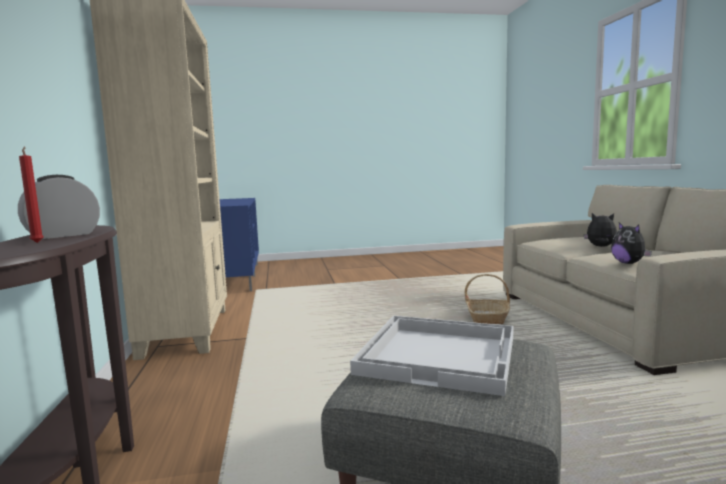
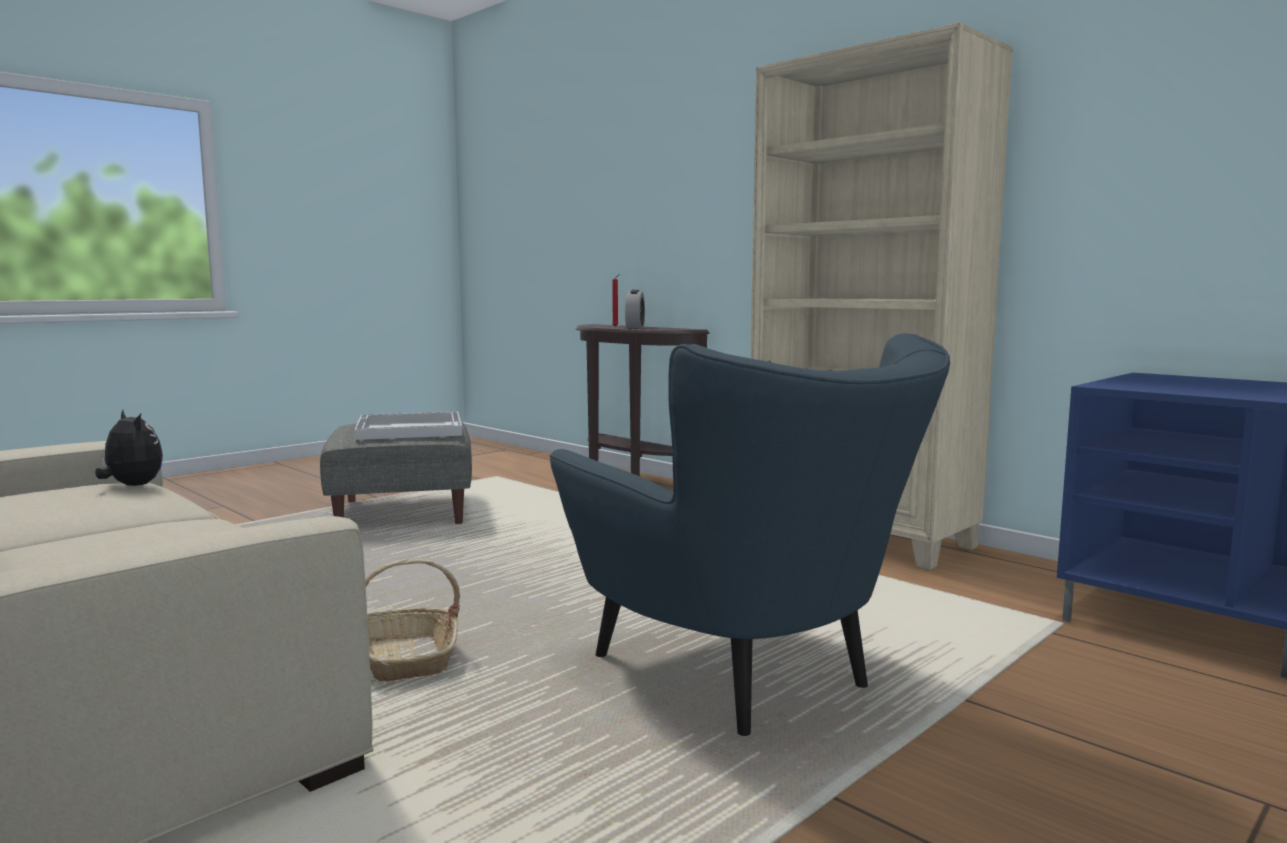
camera: 145 degrees right, 0 degrees up
plush toy [584,213,617,247] -> none
none -> blue armchair [550,333,950,736]

